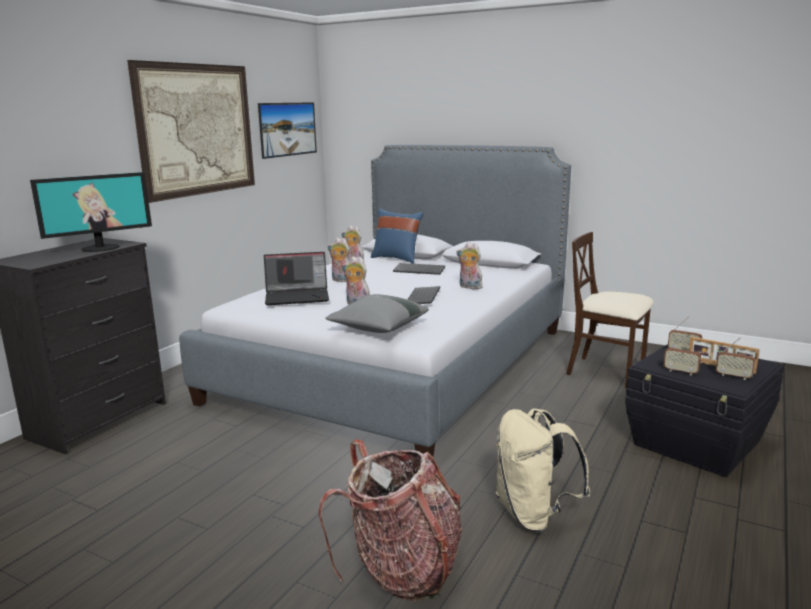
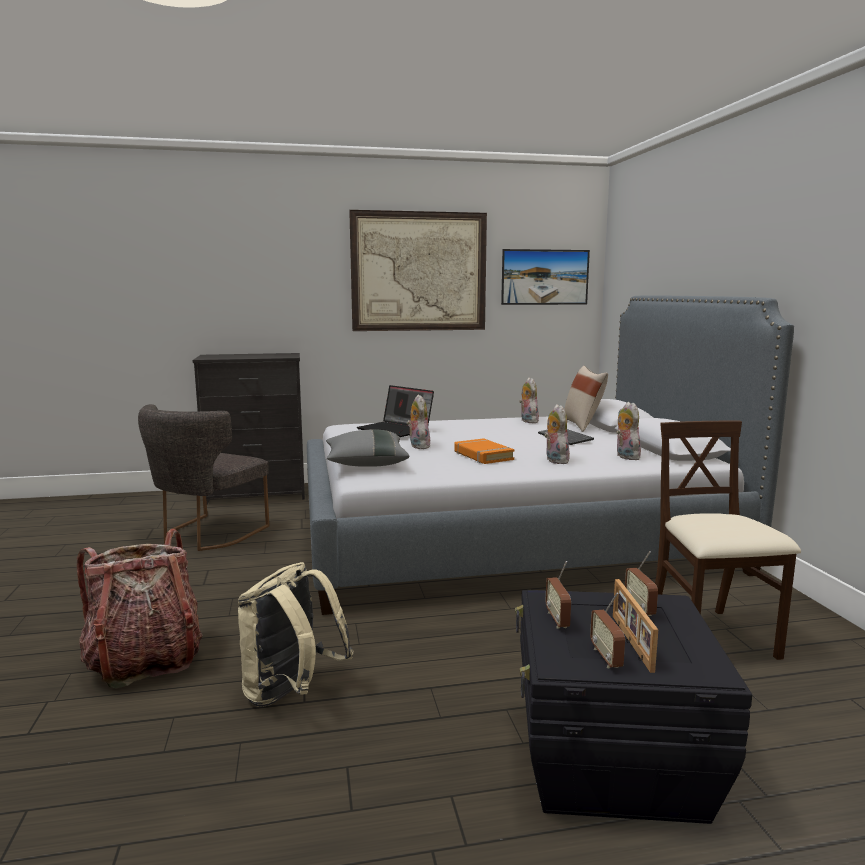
camera: 50 degrees right, 5 degrees down
monitor [30,172,152,252] -> none
plush toy [328,238,350,282] -> plush toy moved to [616,402,641,460]
blue pillow [371,208,423,264] -> beige pillow [564,366,608,432]
keyboard [407,286,440,304] -> orange book [454,438,515,464]
none -> grey chair [138,404,270,551]

